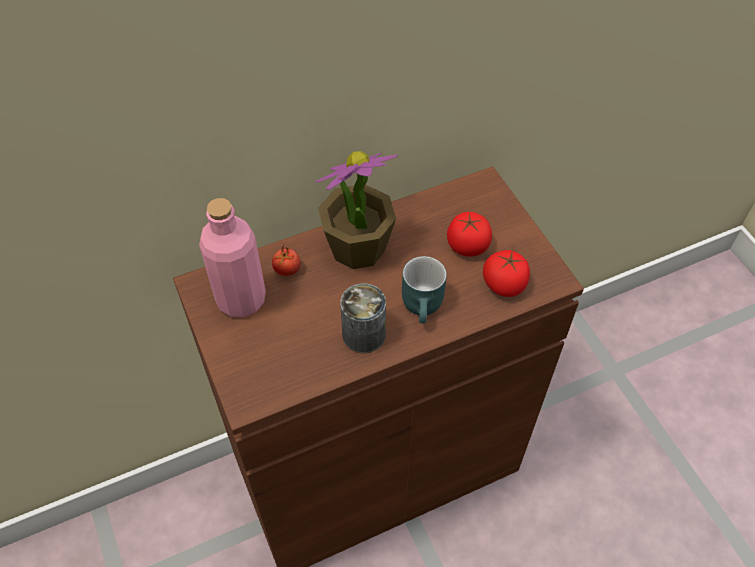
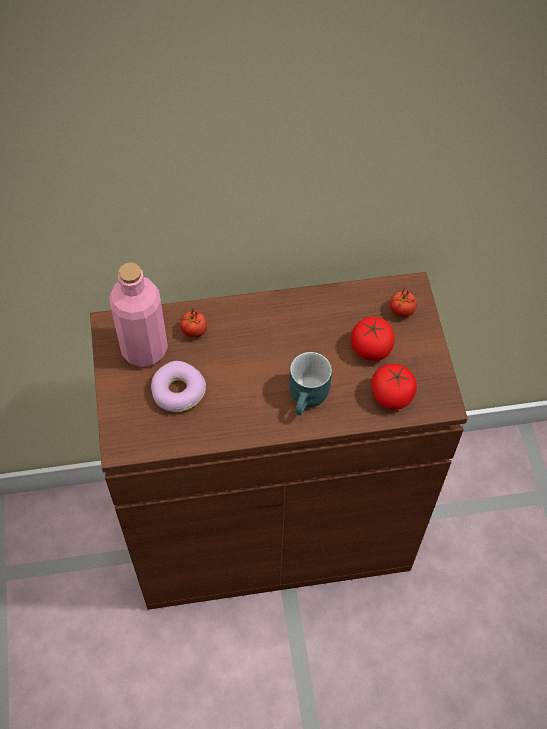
camera: 15 degrees right, 5 degrees up
potted plant [316,151,398,269] -> none
can [340,283,386,353] -> none
none -> donut [151,361,206,412]
none -> tomato [390,288,417,317]

